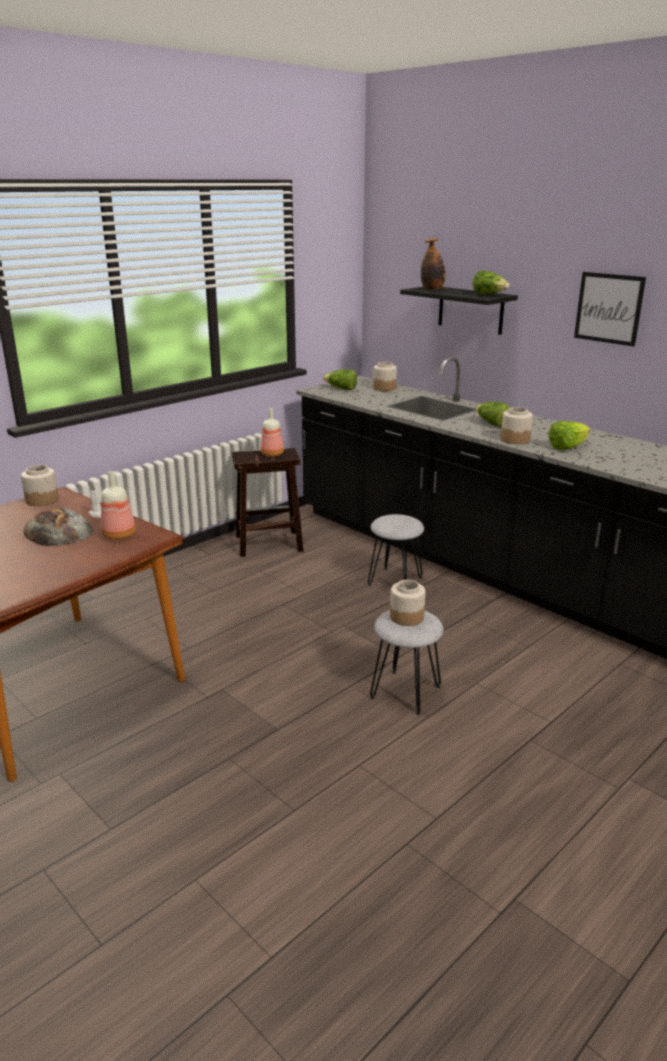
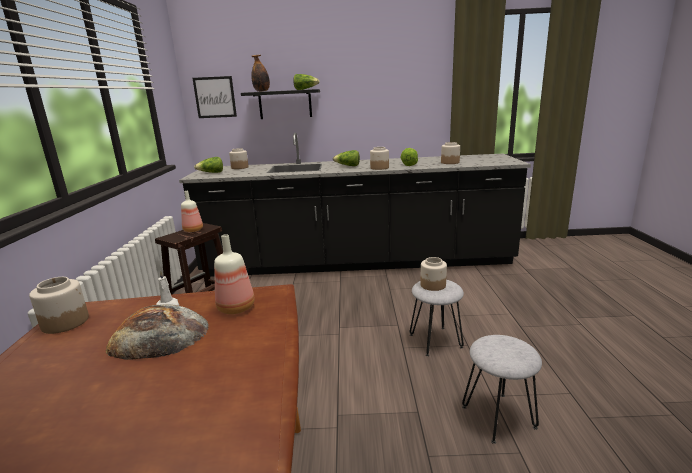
camera: 45 degrees left, 5 degrees down
grey stool [368,514,424,586] -> grey stool moved to [462,335,542,444]
picture [574,272,646,346] -> picture moved to [192,76,237,118]
none -> jar [441,142,460,164]

